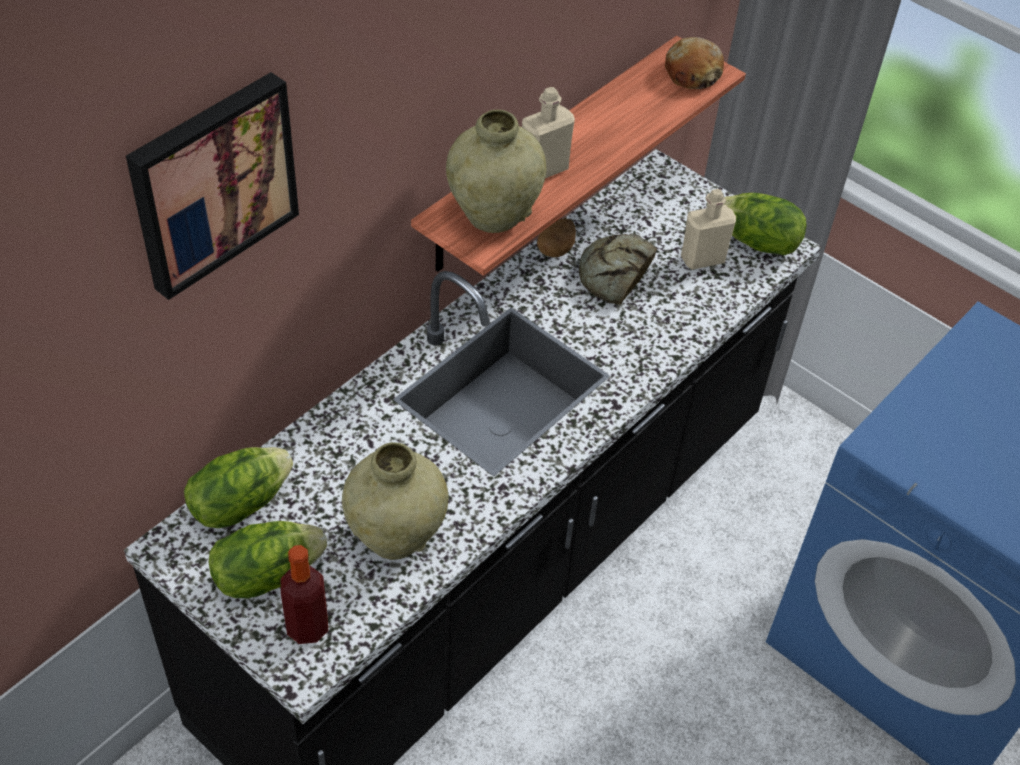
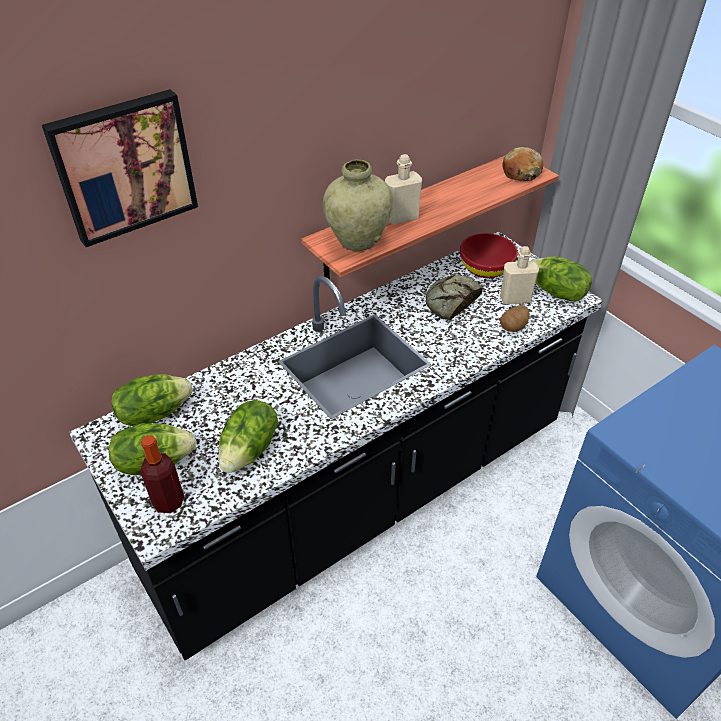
camera: 15 degrees right, 5 degrees down
beige vase [342,442,448,560] -> lettuce [218,400,278,473]
potato [537,218,576,257] -> potato moved to [500,305,529,332]
none -> red bowl [460,233,518,278]

